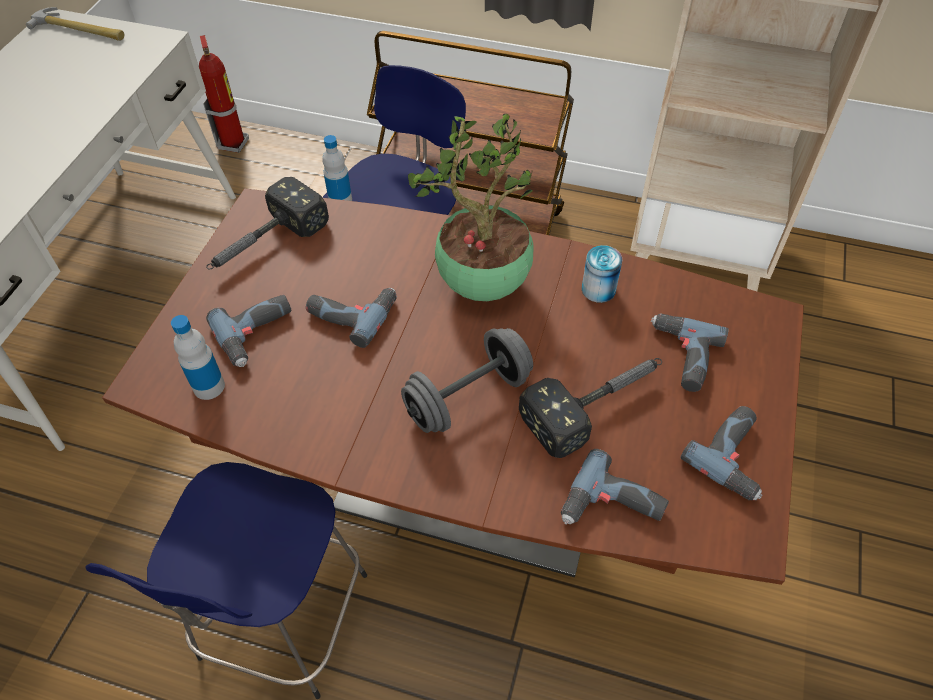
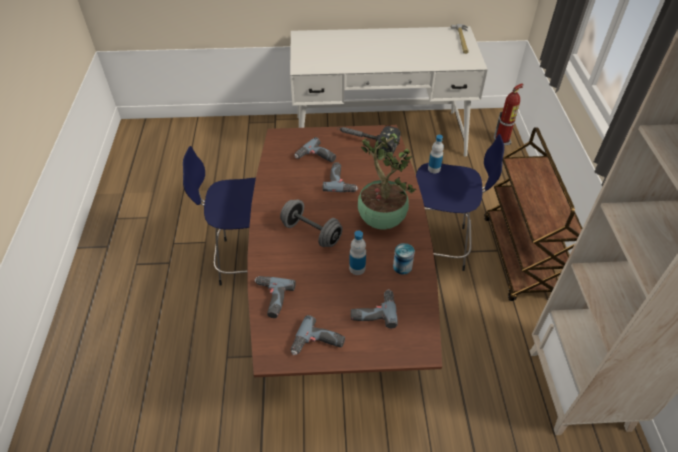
camera: 70 degrees right, 5 degrees down
bottle [171,315,225,400] -> bottle moved to [349,230,366,275]
hammer [519,358,662,458] -> none

